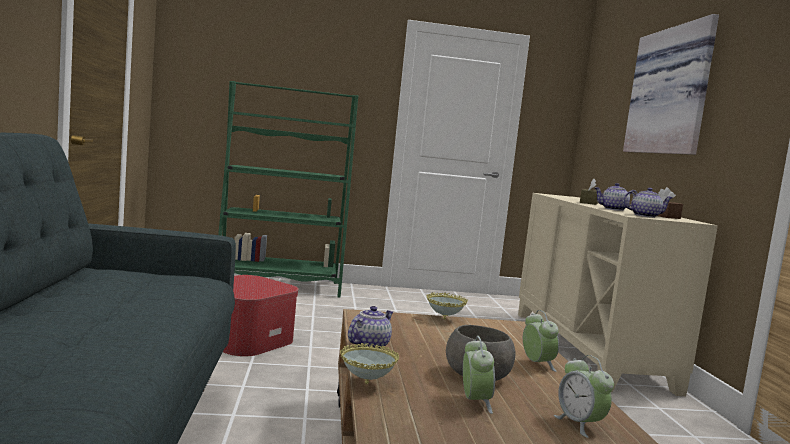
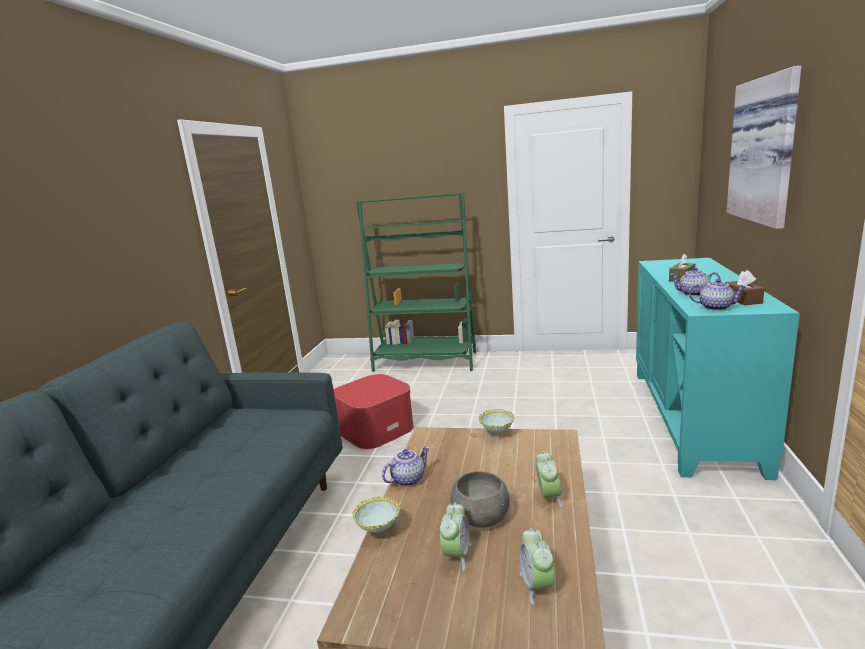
camera: 20 degrees right, 10 degrees up
beige cabinet [518,193,718,396] -> turquoise cabinet [636,258,800,480]

